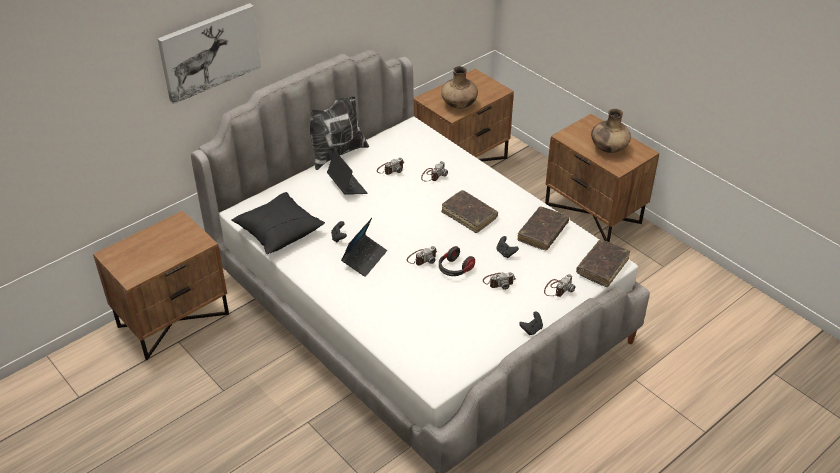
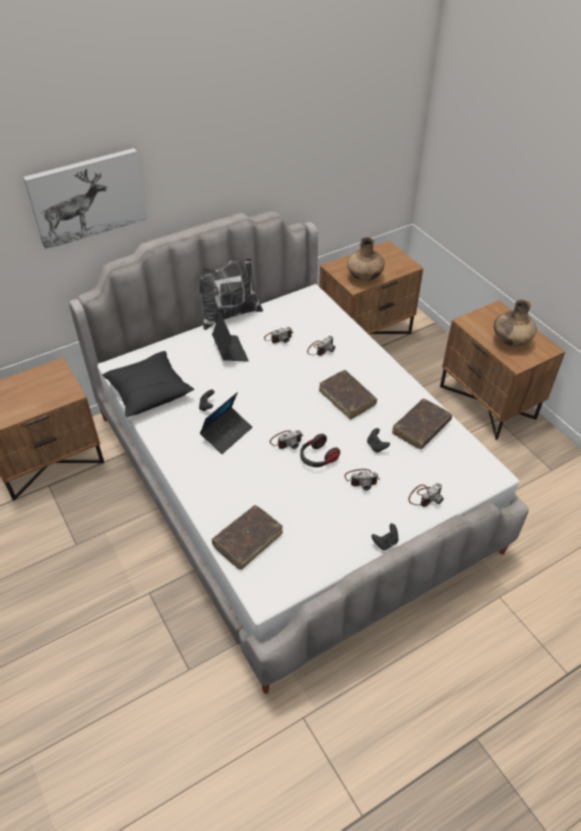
camera: 10 degrees right, 5 degrees up
brown book [576,240,630,287] -> brown book moved to [211,505,283,570]

